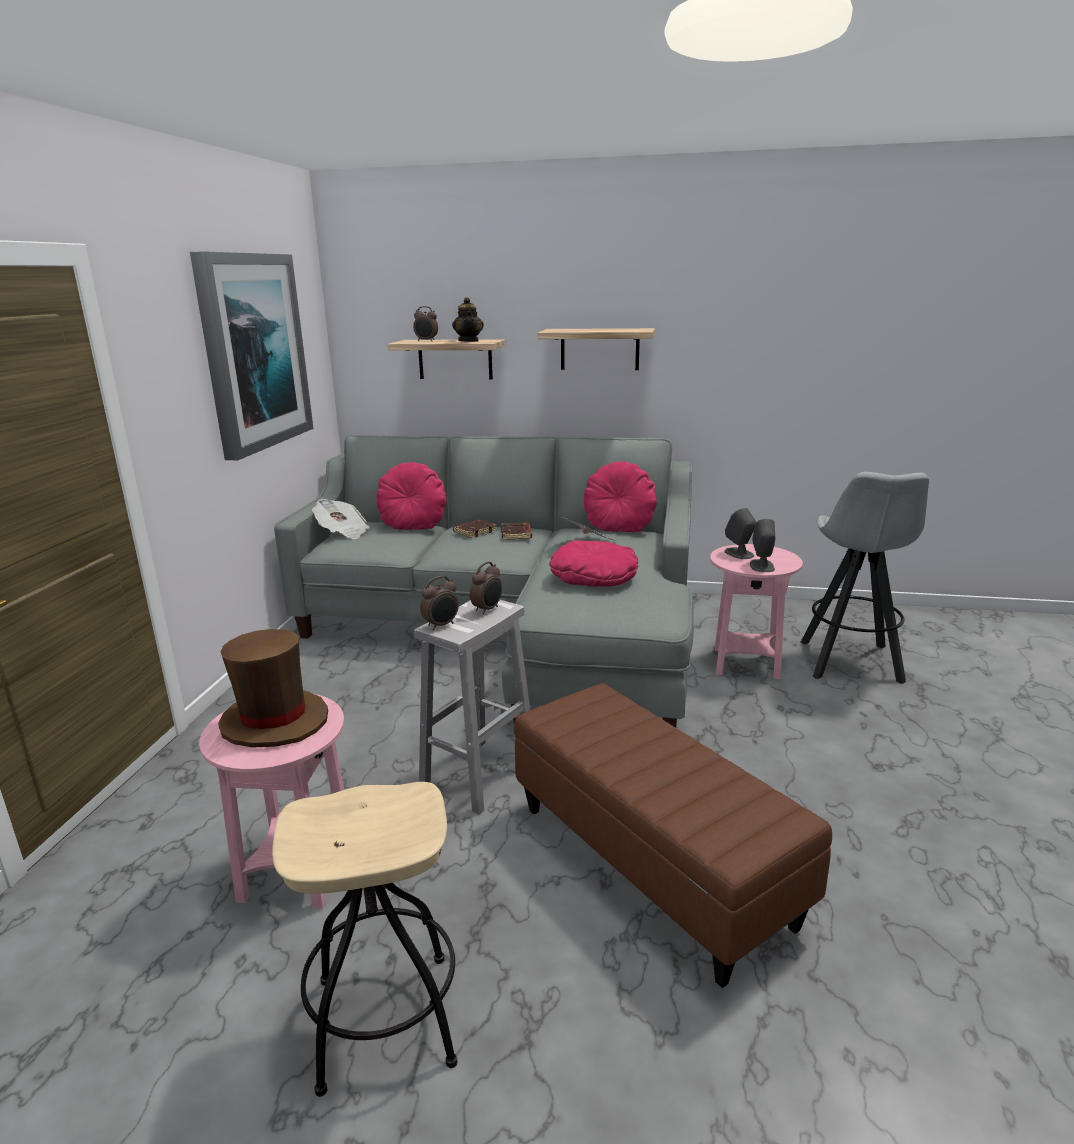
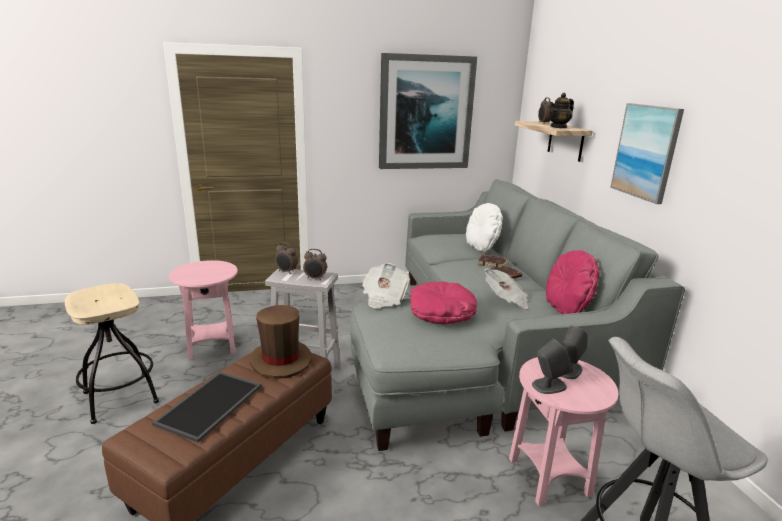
camera: 65 degrees right, 0 degrees up
brown hat [218,629,328,748] -> brown hat moved to [250,305,312,379]
newspaper [312,499,370,539] -> newspaper moved to [362,263,410,308]
pink pillow [376,462,447,530] -> white pillow [466,203,503,252]
shelf [537,328,655,370] -> picture [610,103,684,204]
none -> tray [152,372,261,443]

